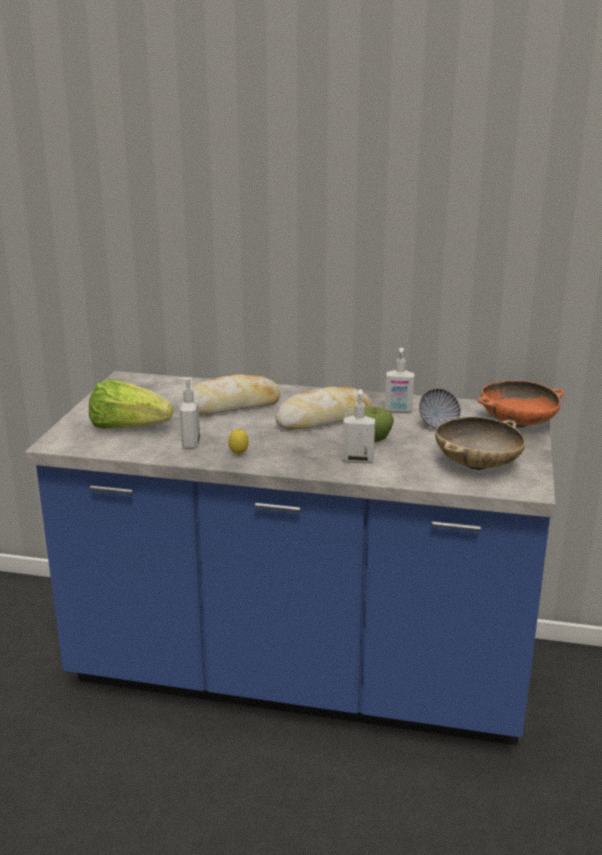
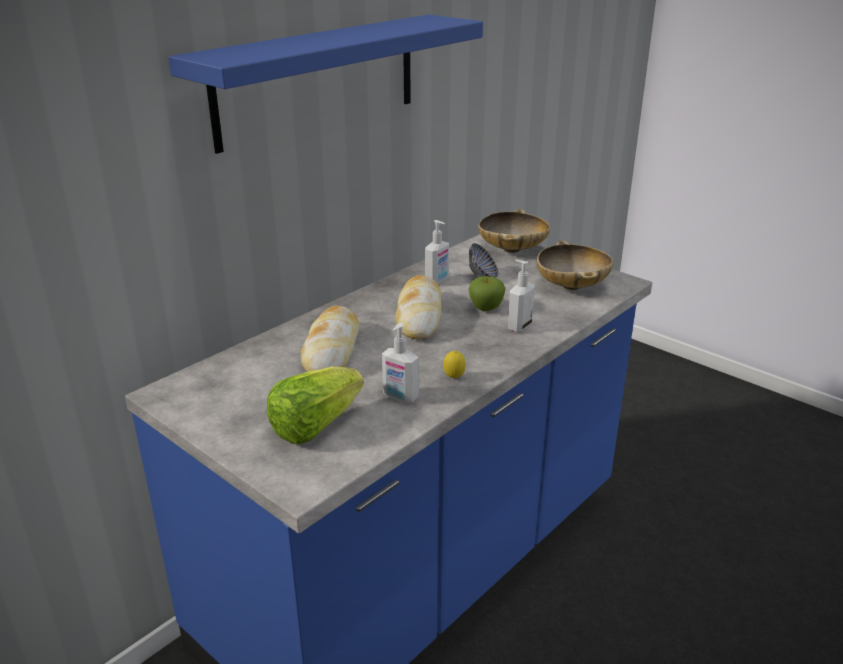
camera: 60 degrees left, 5 degrees up
orange bowl [477,380,564,428] -> beige bowl [478,209,550,253]
none -> blue shelf [168,15,483,154]

